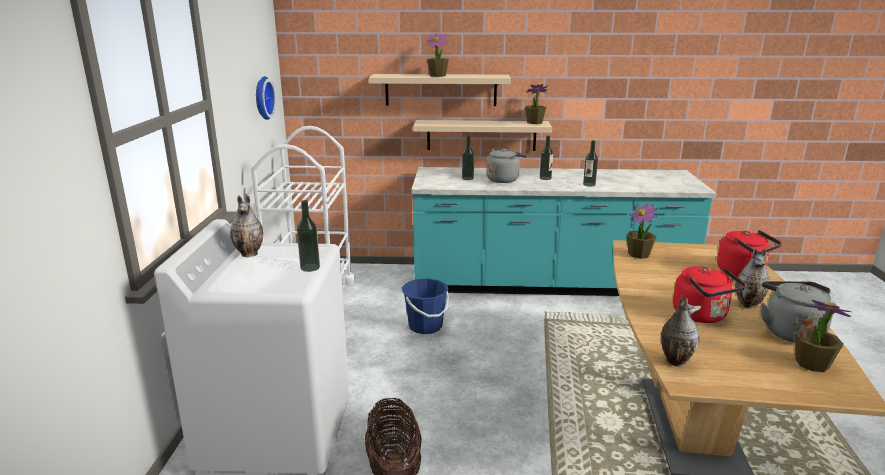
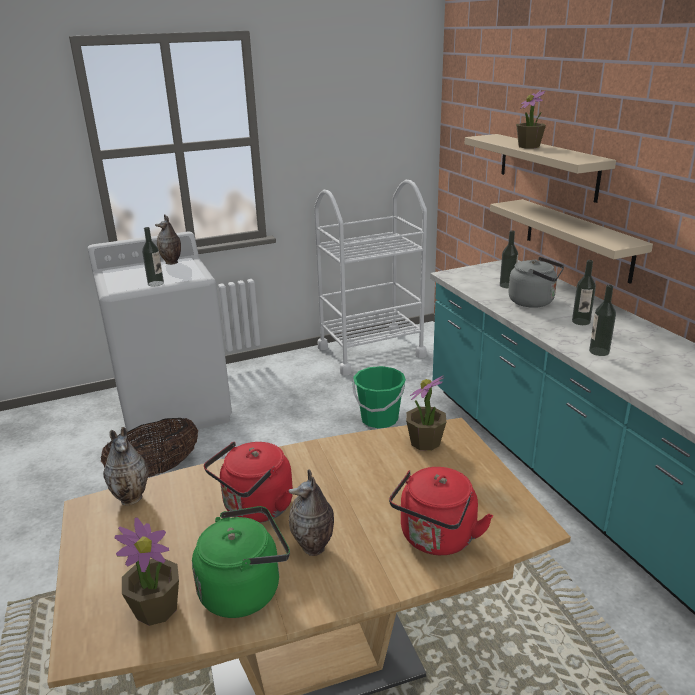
camera: 65 degrees right, 5 degrees up
wall clock [256,76,276,120] -> none
blue bucket [402,278,449,334] -> green bucket [352,366,406,428]
potted plant [525,84,548,124] -> none
grey kettle [760,281,833,343] -> green kettle [192,506,290,618]

